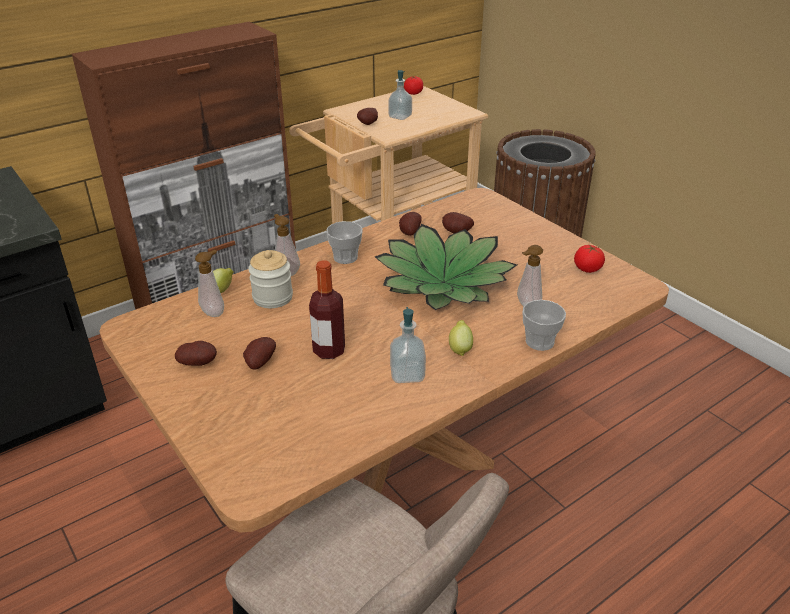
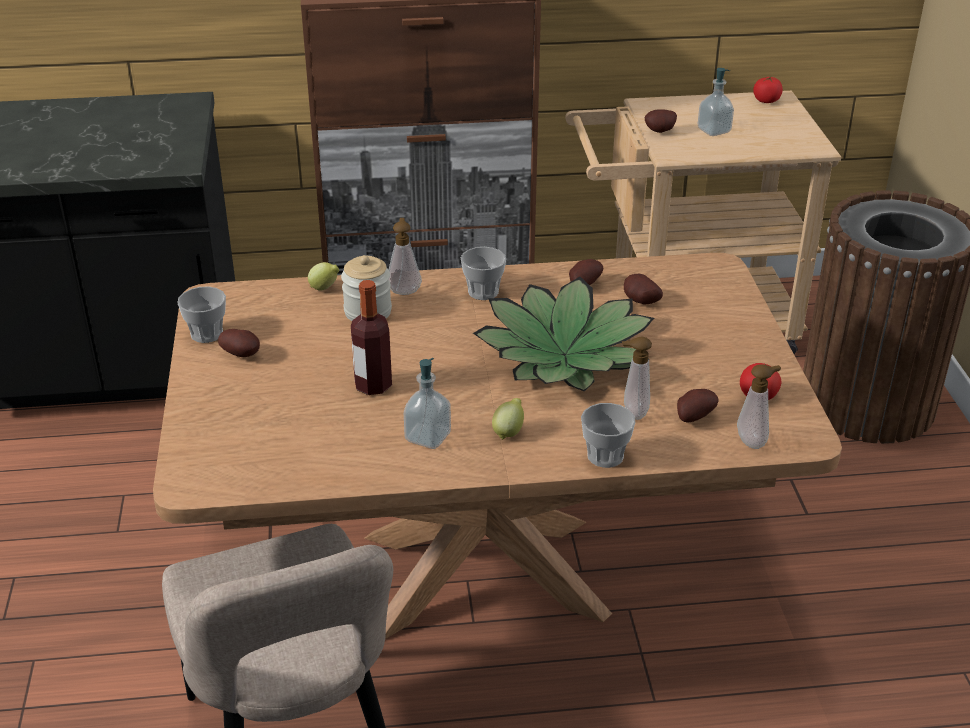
camera: 30 degrees right, 0 degrees up
soap dispenser [195,250,224,317] -> soap dispenser moved to [737,364,781,449]
potato [243,337,276,370] -> potato moved to [677,389,719,422]
none -> cup [177,286,226,343]

